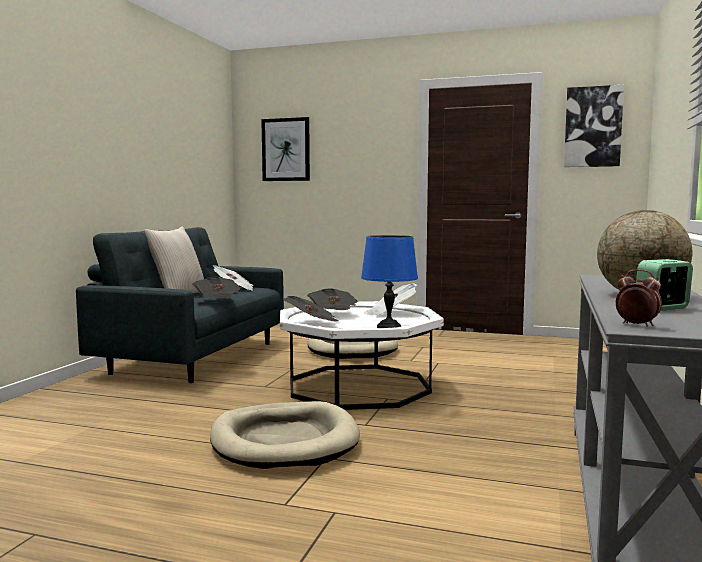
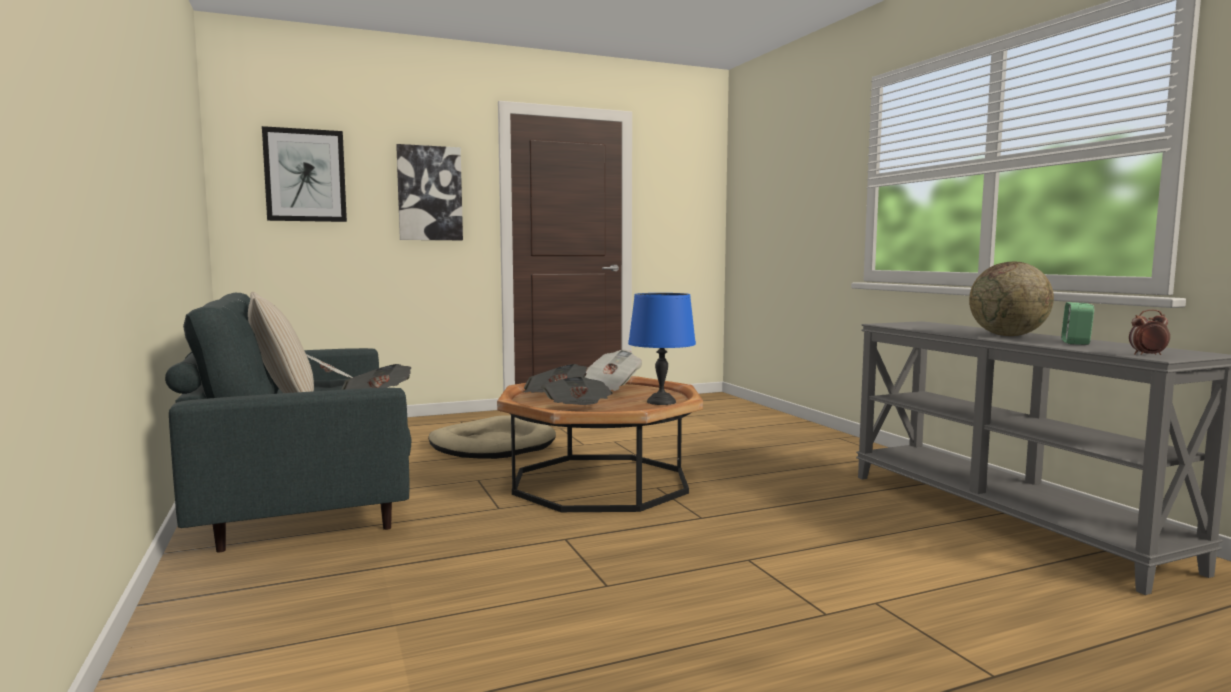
camera: 40 degrees left, 0 degrees up
beige dog bed [210,401,360,469] -> none
white coffee table [280,301,444,410] -> brown coffee table [497,376,703,512]
picture [564,85,624,167] -> picture moved to [396,144,463,240]

